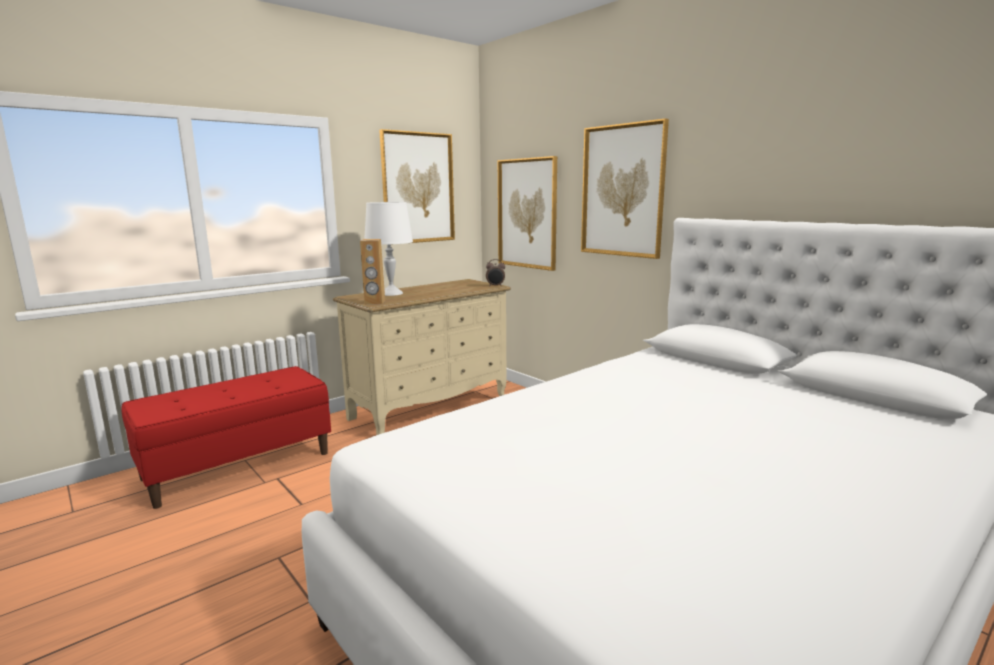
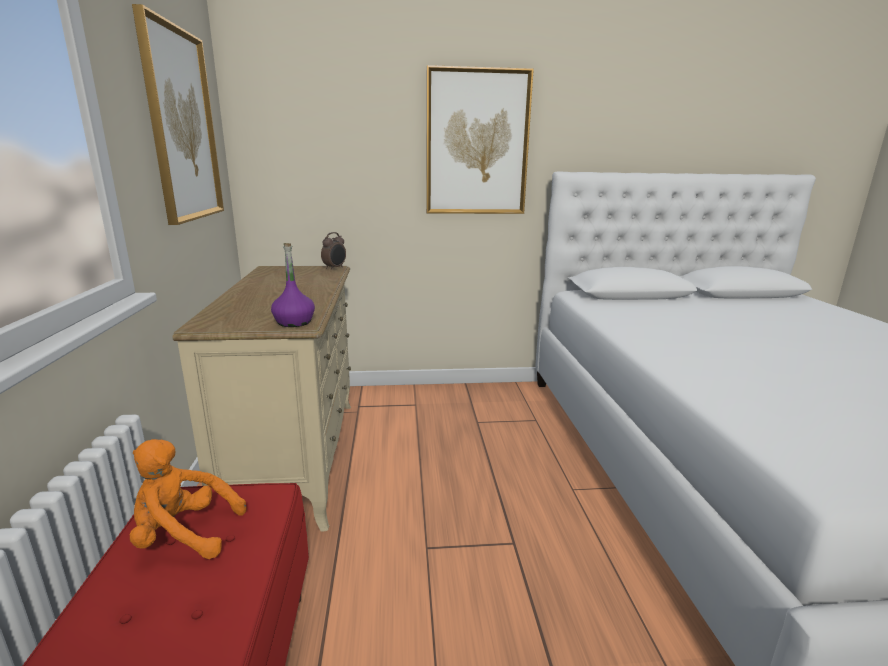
camera: 55 degrees left, 5 degrees up
brown speaker [360,239,385,305] -> purple bottle [271,243,315,327]
white table lamp [364,202,413,296] -> none
picture [498,156,557,271] -> none
none -> orange plush toy [130,439,246,559]

